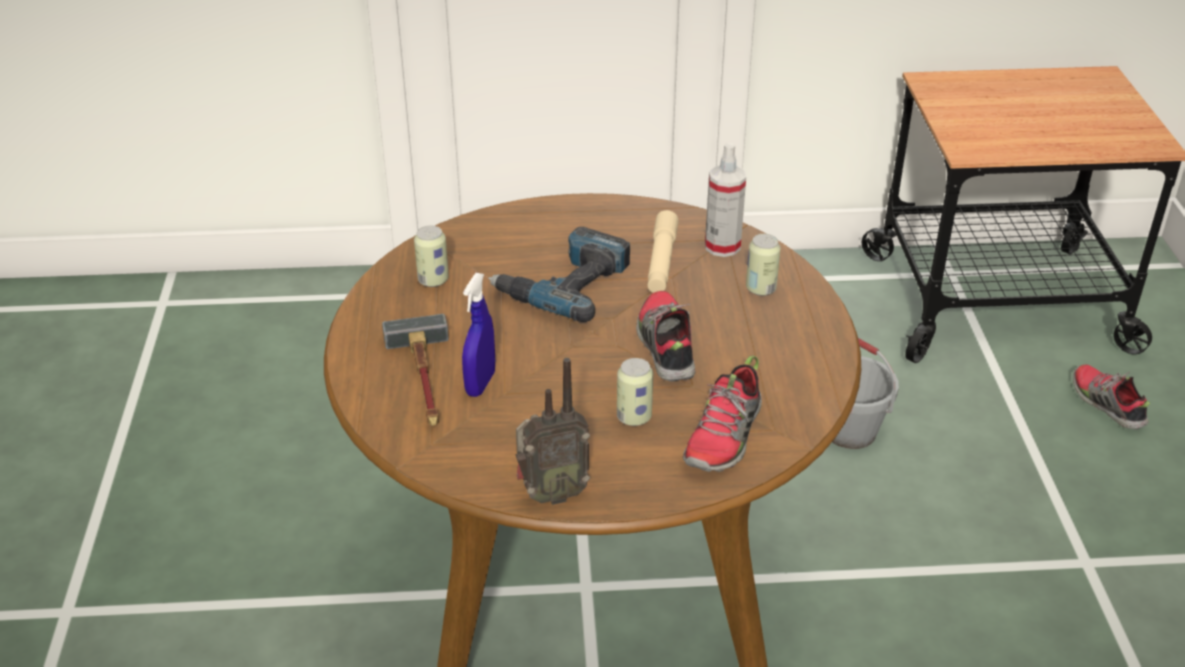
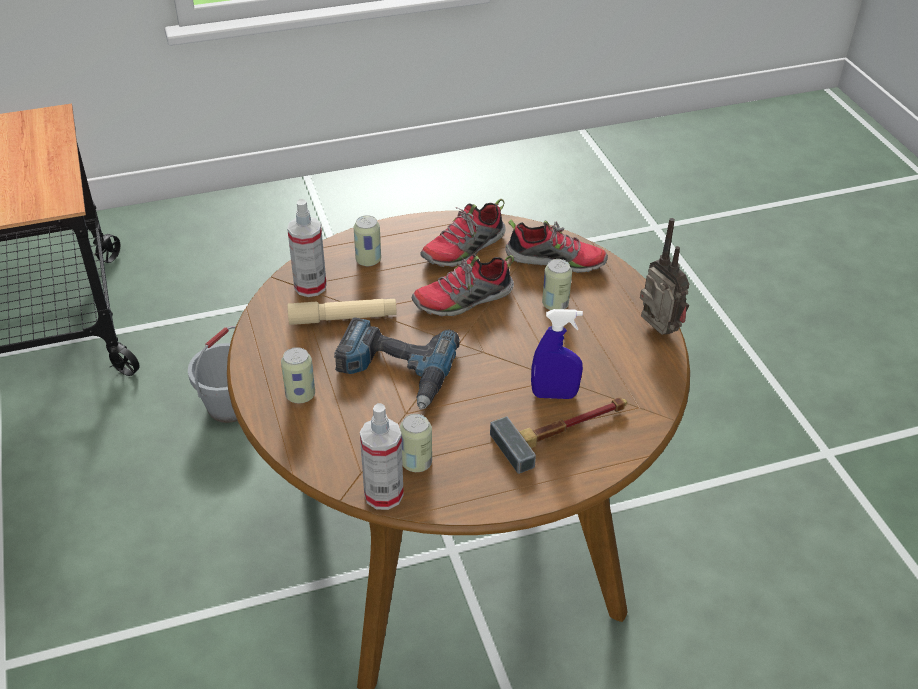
camera: 105 degrees left, 5 degrees up
shoe [1073,365,1150,430] -> shoe moved to [421,199,506,267]
none -> can [281,347,315,403]
none -> spray bottle [360,403,404,510]

